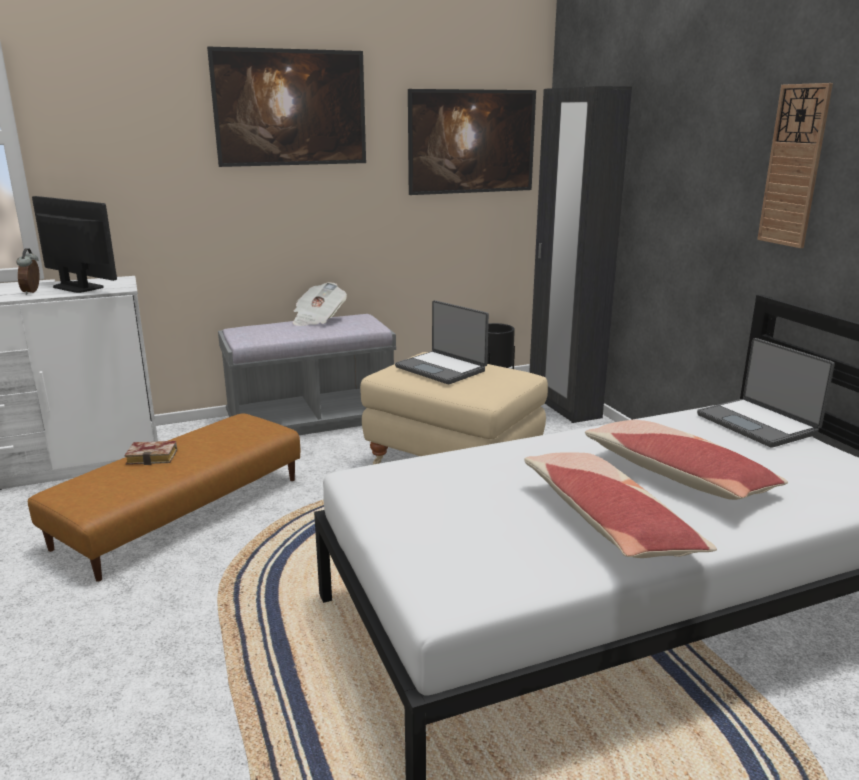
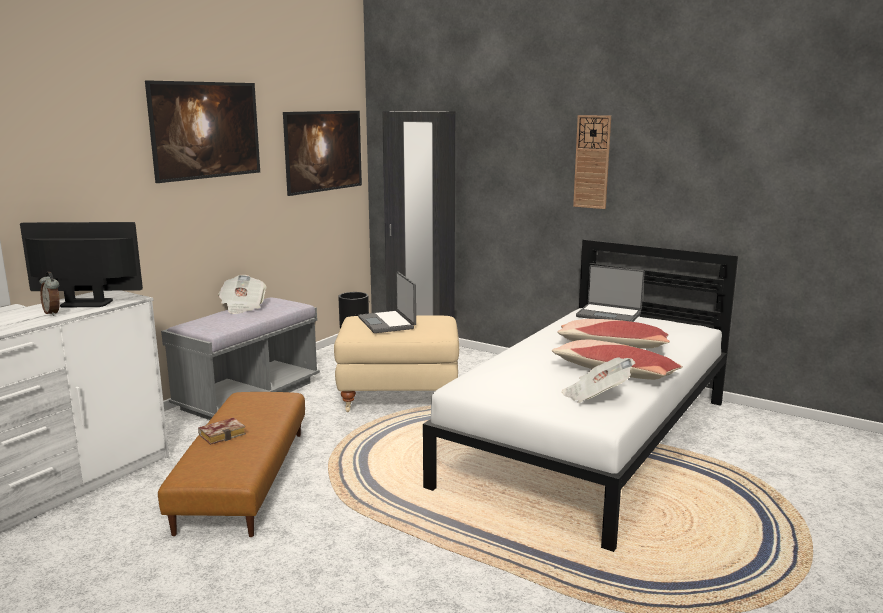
camera: 35 degrees left, 5 degrees down
laptop [395,300,489,384] -> laptop turned 60 degrees clockwise [358,272,416,333]
none -> newspaper [561,357,635,403]

